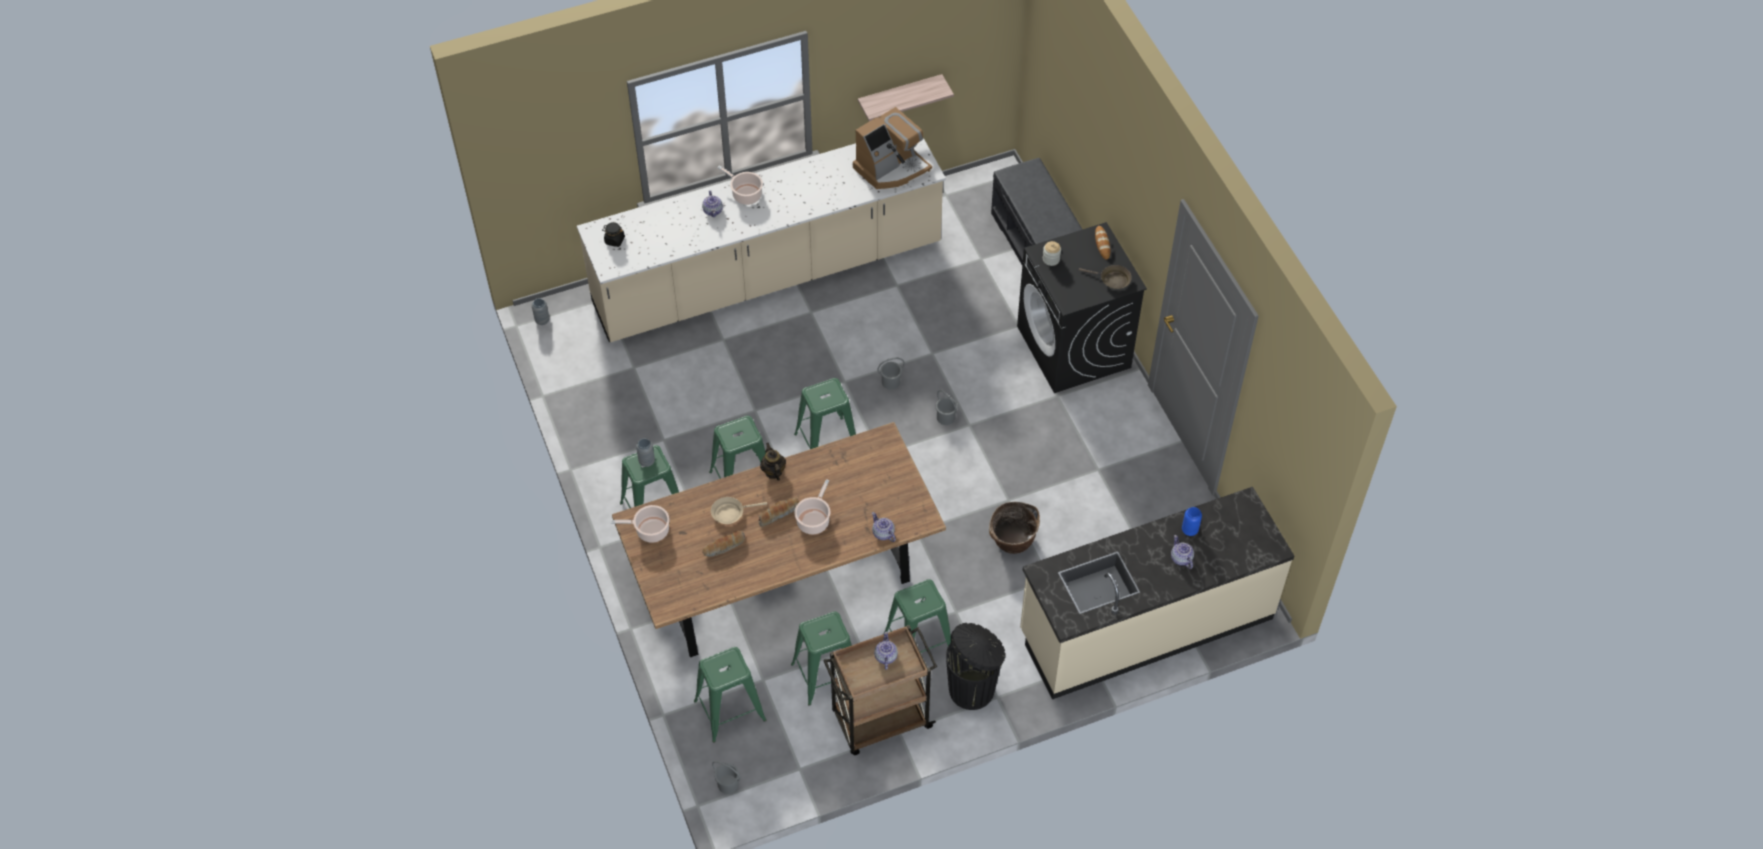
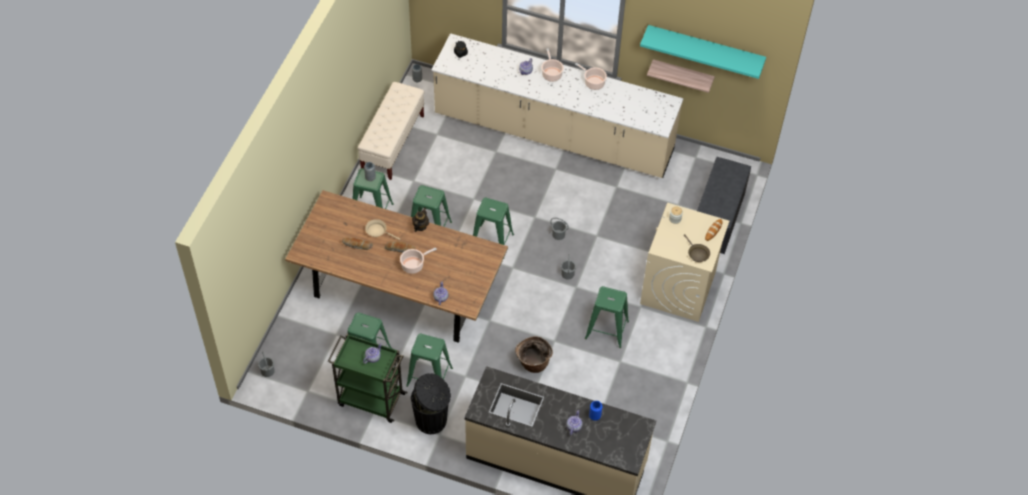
camera: 40 degrees right, 0 degrees up
cooking pot [610,505,670,543] -> cooking pot moved to [575,63,607,90]
green stool [694,647,766,743] -> green stool moved to [585,286,629,348]
brown cart [823,625,937,755] -> green cart [328,334,407,423]
coffee machine [853,107,932,189] -> none
black washing machine [1017,222,1147,393] -> beige washing machine [640,203,729,322]
none -> beige bench [357,82,424,180]
none -> turquoise shelf [640,25,766,79]

